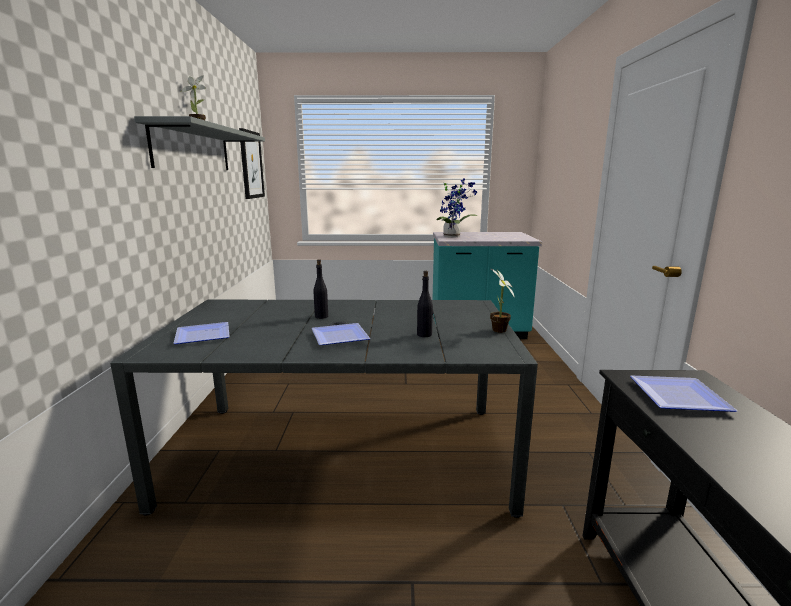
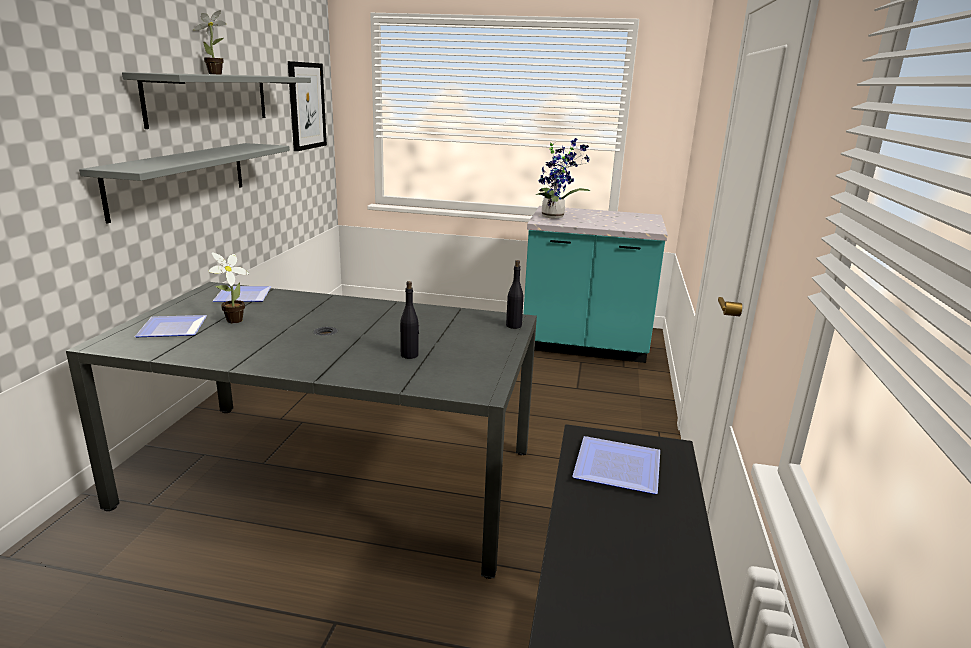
camera: 10 degrees right, 5 degrees up
plate [312,323,370,345] -> plate moved to [213,286,272,302]
black bottle [313,259,328,319] -> black bottle moved to [506,260,524,329]
potted plant [490,268,515,333] -> potted plant moved to [208,252,249,323]
none -> grey shelf [79,143,290,224]

